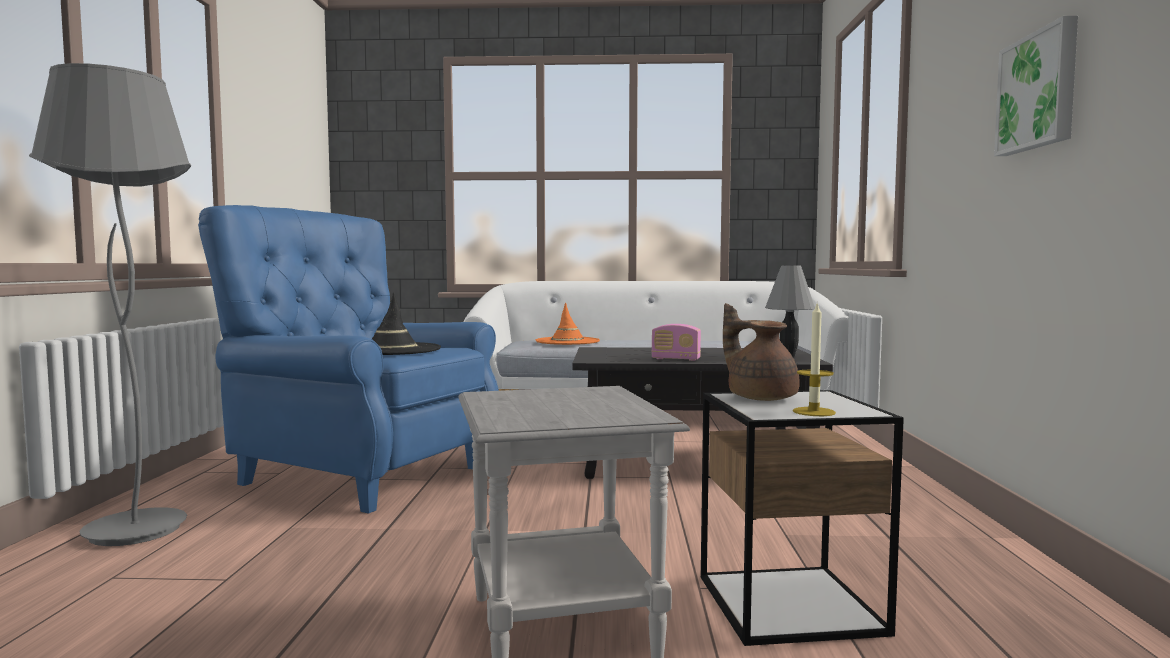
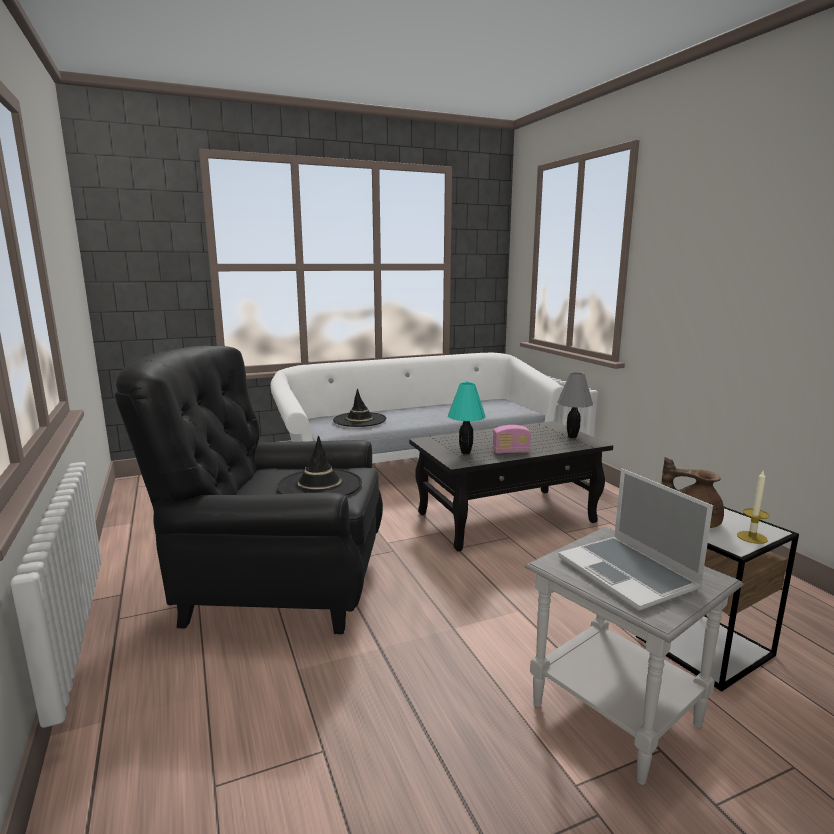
camera: 25 degrees left, 10 degrees up
grey floor lamp [29,63,191,546] -> none
blue armchair [198,205,499,514] -> black armchair [115,346,383,634]
orange hat [536,302,600,345] -> black hat [333,389,386,427]
picture [994,16,1078,156] -> none
none -> turquoise table lamp [448,382,486,454]
none -> laptop [558,468,713,611]

